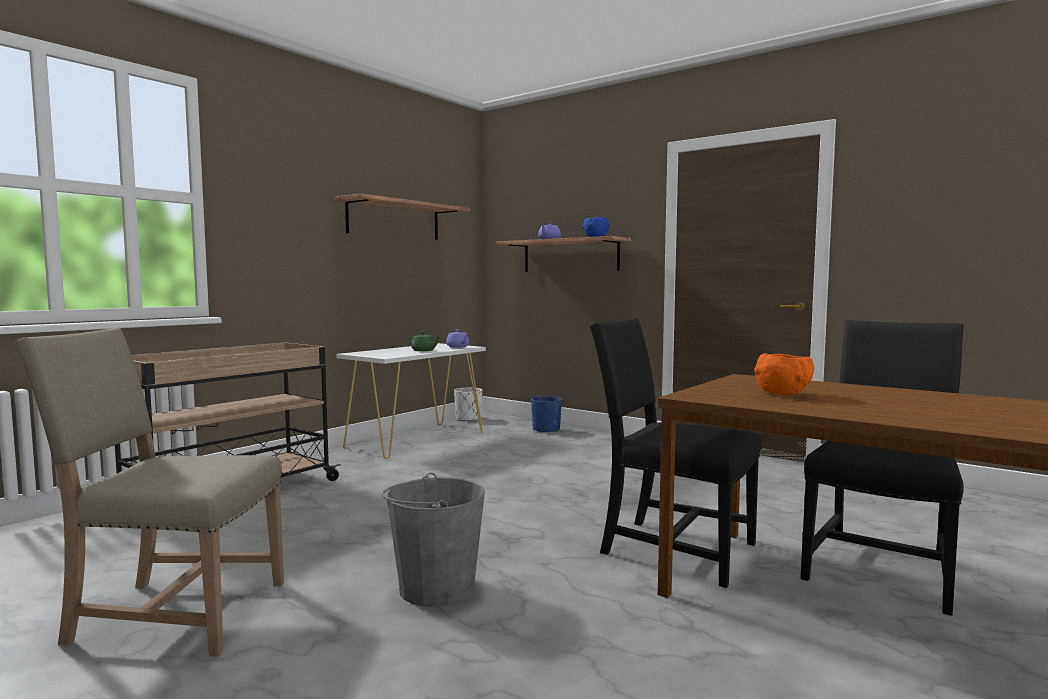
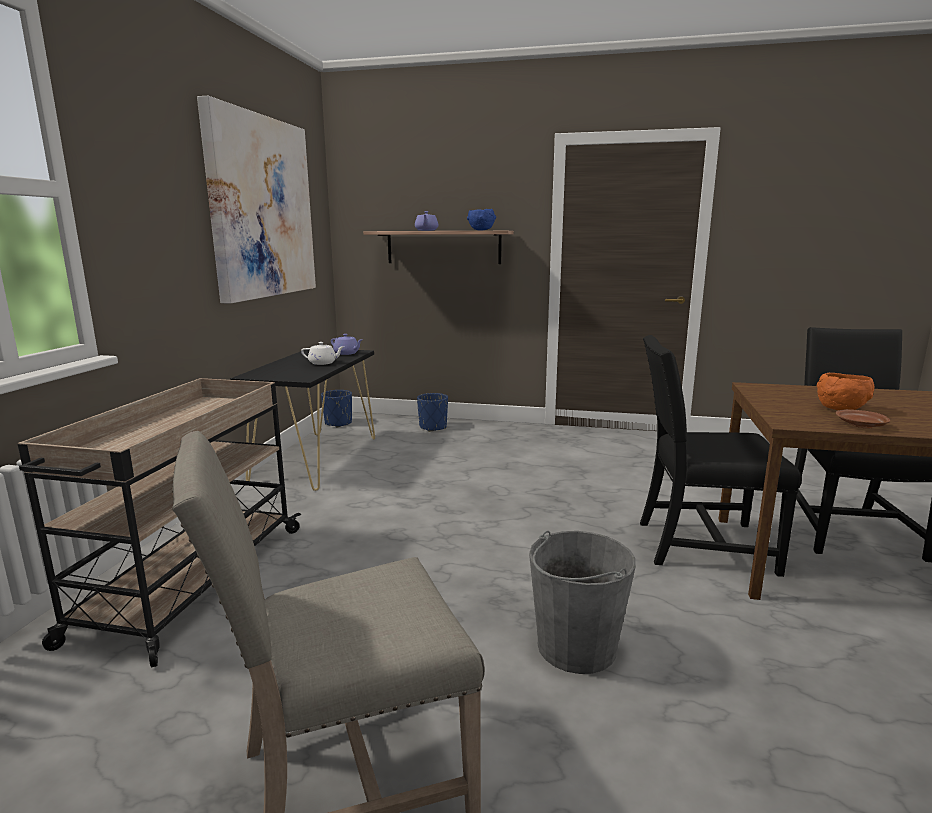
camera: 25 degrees left, 10 degrees up
shelf [334,193,470,240] -> picture [197,96,316,304]
white console table [336,343,486,459] -> black console table [230,350,375,491]
green teapot [408,332,440,351] -> white teapot [301,342,344,365]
white planter [454,387,483,421] -> blue planter [321,390,352,427]
none -> brown plate [835,409,890,428]

